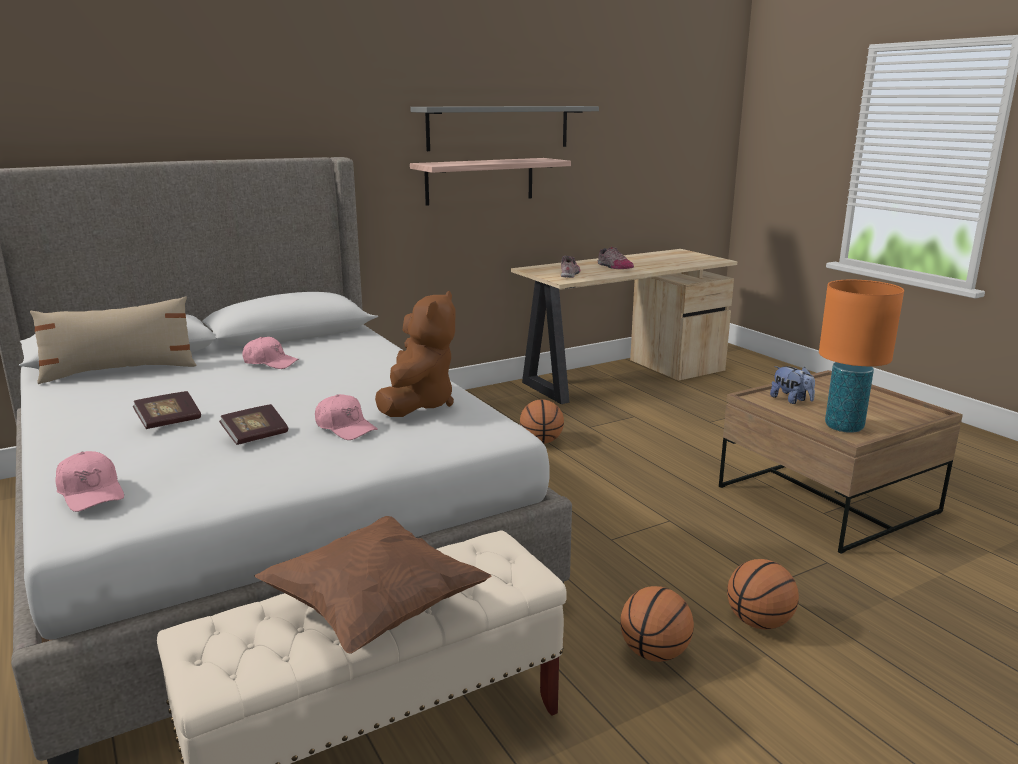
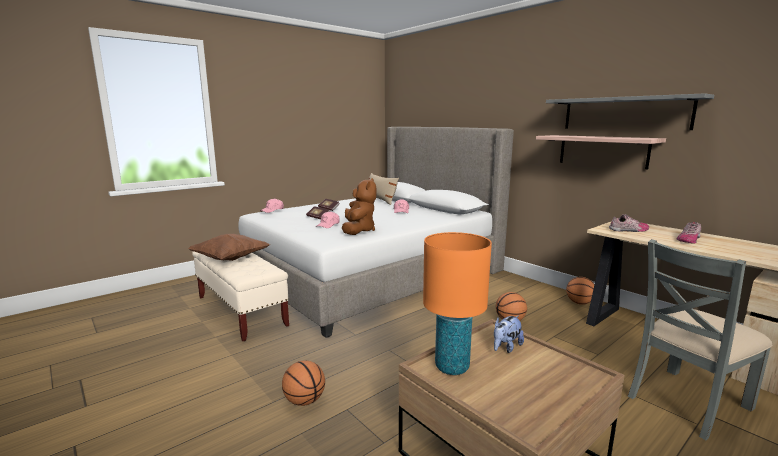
camera: 80 degrees right, 5 degrees down
brown plush toy [375,291,456,417] -> brown plush toy turned 90 degrees counterclockwise [342,178,377,235]
basketball [620,586,694,662] -> basketball moved to [566,277,595,305]
none -> grey chair [628,239,772,440]

